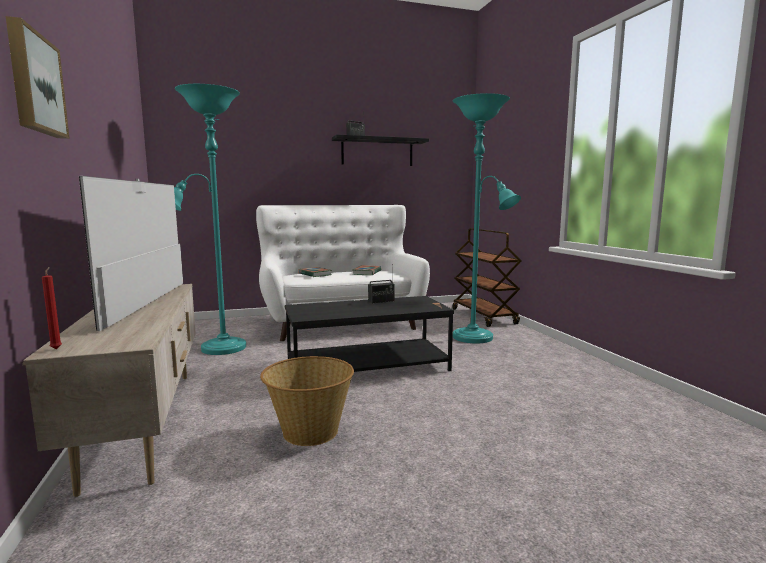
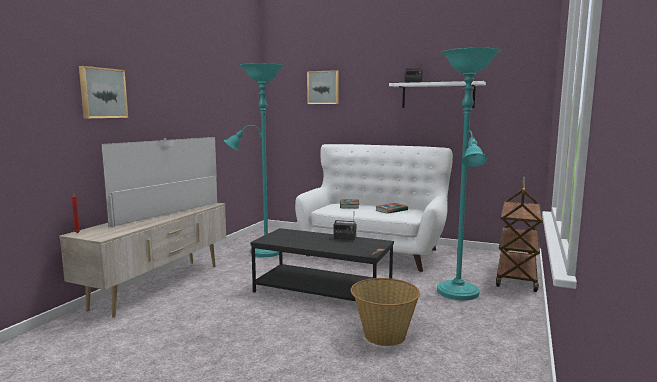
camera: 40 degrees right, 0 degrees up
basket [260,356,354,446] -> basket moved to [351,278,420,346]
black shelf [332,134,429,166] -> white shelf [389,81,486,108]
none -> picture [307,70,339,104]

